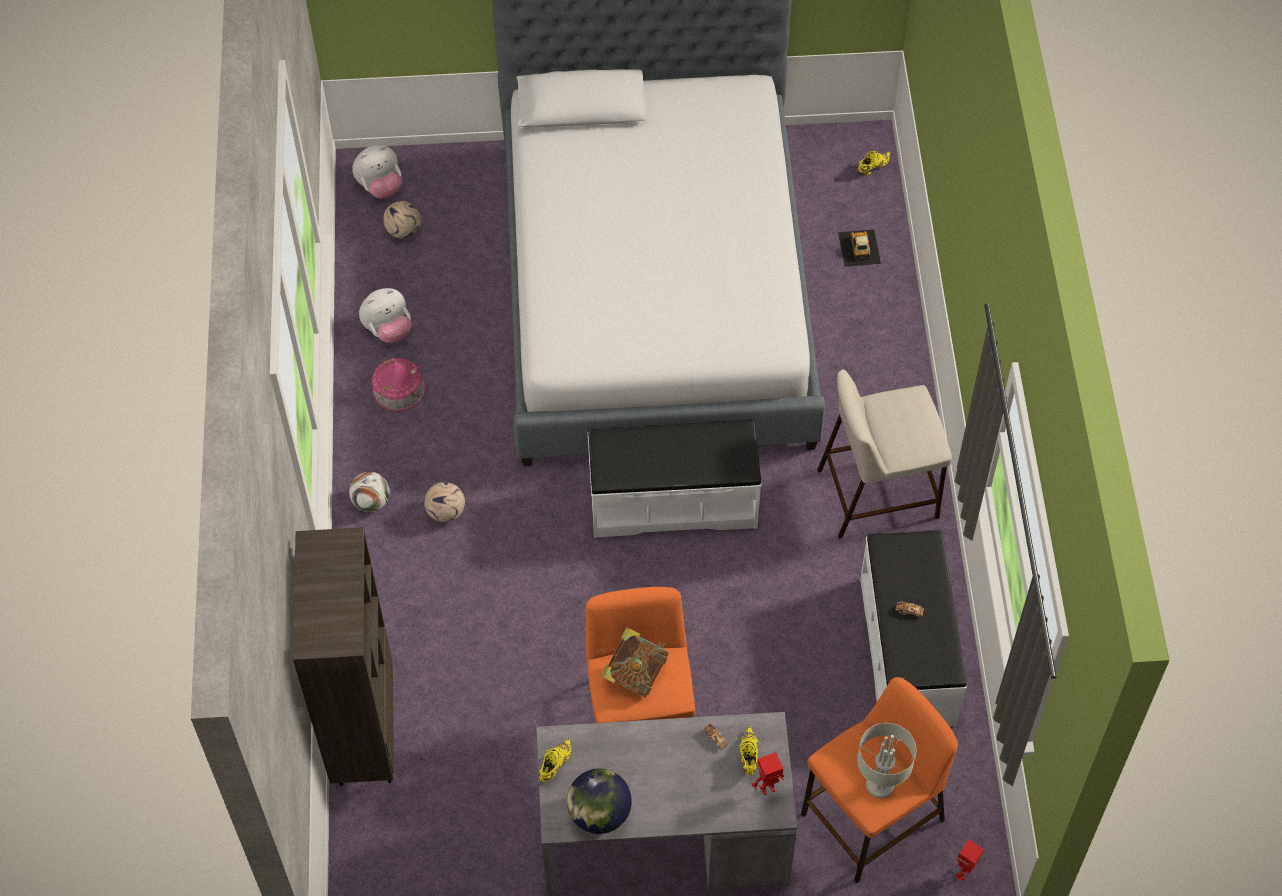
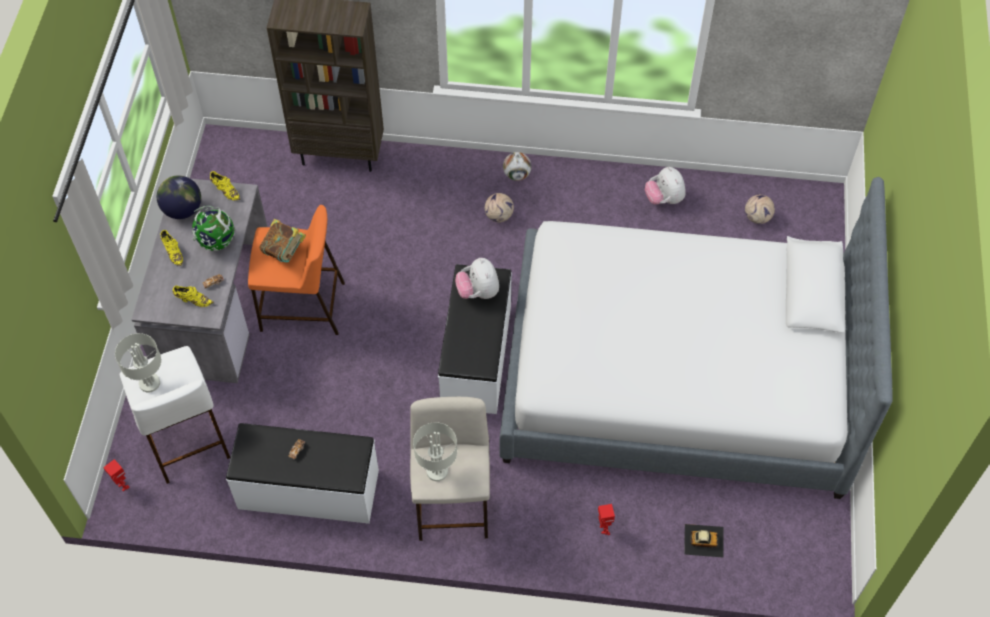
camera: 100 degrees right, 0 degrees up
plush toy [352,145,402,199] -> plush toy moved to [455,258,499,299]
toy house [372,358,425,411] -> none
toy robot [752,752,784,795] -> toy robot moved to [598,504,615,535]
orange stool [801,677,958,883] -> white stool [120,346,230,484]
yellow shoe [858,151,891,175] -> yellow shoe moved to [160,230,183,266]
none -> globe [192,206,236,251]
none -> grey table lamp [413,422,457,481]

